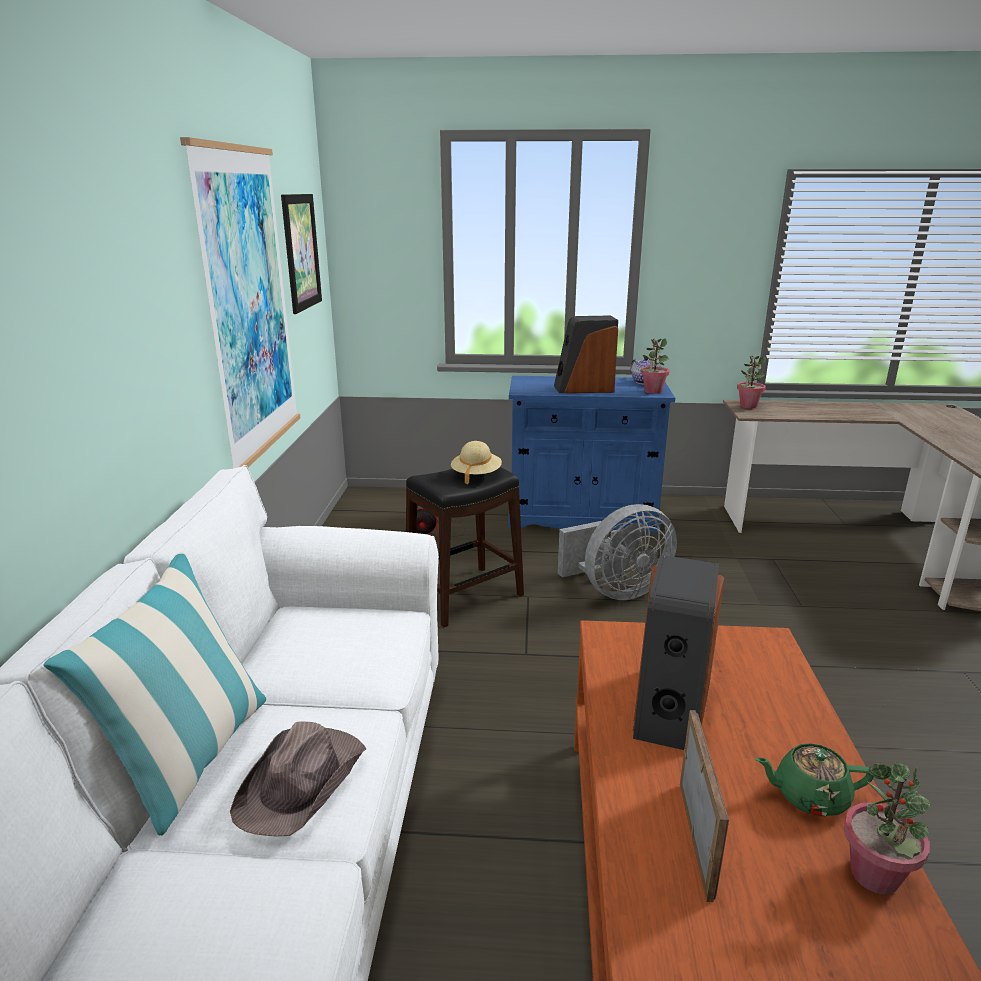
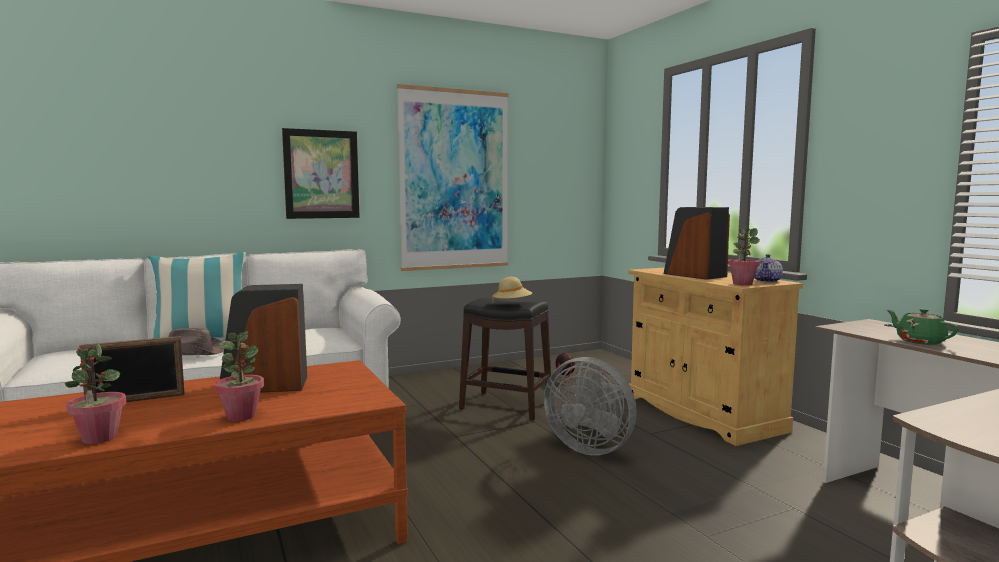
camera: 60 degrees right, 15 degrees down
picture [281,194,322,314] -> picture moved to [282,128,360,219]
blue cabinet [509,376,675,533] -> beige cabinet [628,267,803,446]
potted plant [737,355,766,408] -> potted plant moved to [214,331,264,421]
green teapot [756,743,874,816] -> green teapot moved to [887,309,959,345]

